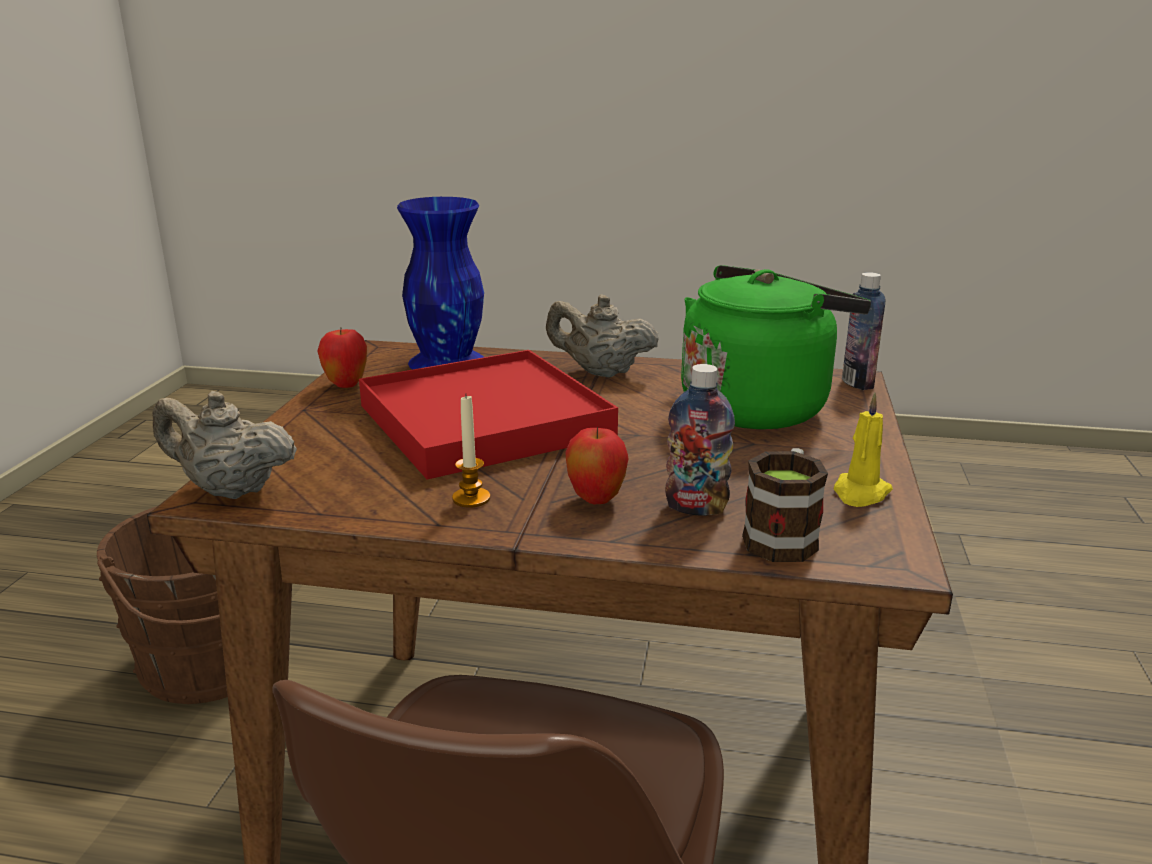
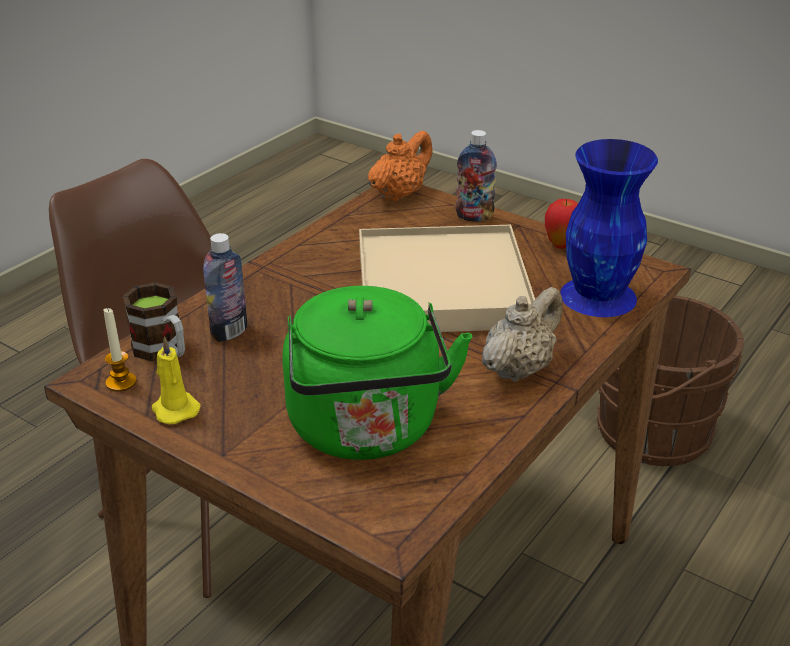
camera: 115 degrees right, 10 degrees up
beige teapot [152,391,297,499] -> orange teapot [368,131,433,202]
red tray [359,350,618,479] -> beige tray [359,225,535,332]
candle [452,396,490,508] -> candle moved to [103,307,137,392]
apple [566,427,628,504] -> none
bottle [842,272,885,390] -> bottle moved to [455,130,497,222]

